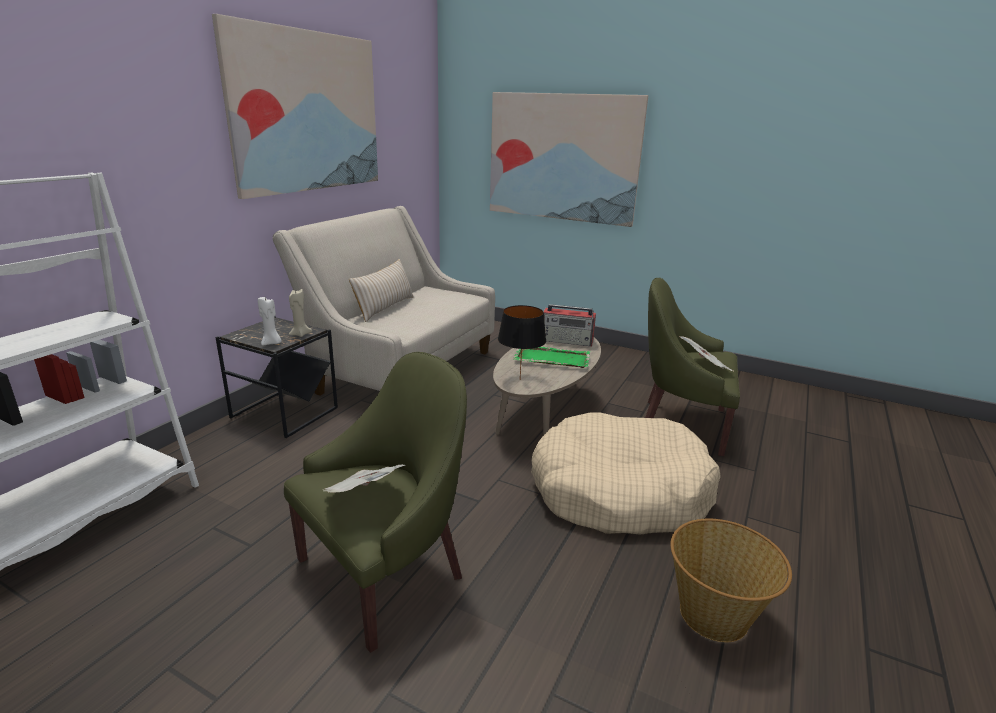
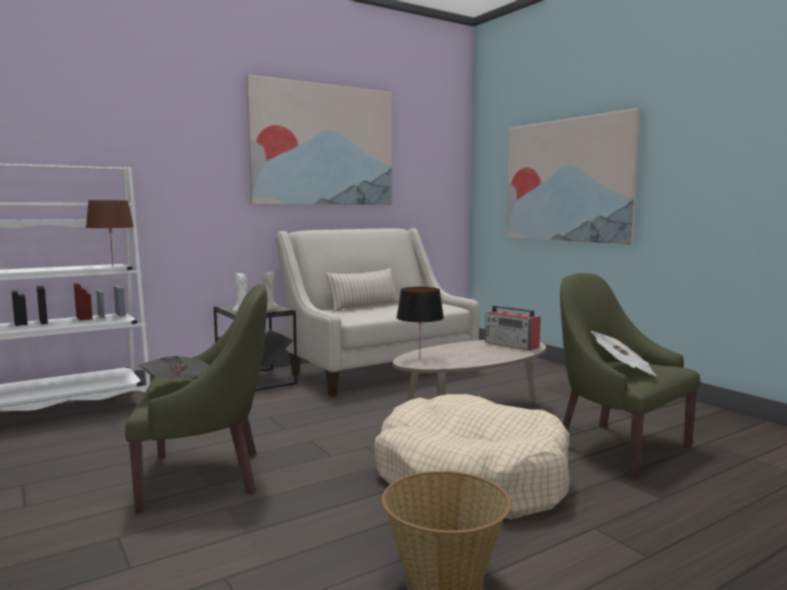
camera: 30 degrees right, 15 degrees down
green tray [513,346,590,368] -> none
none -> brown table lamp [86,200,134,267]

